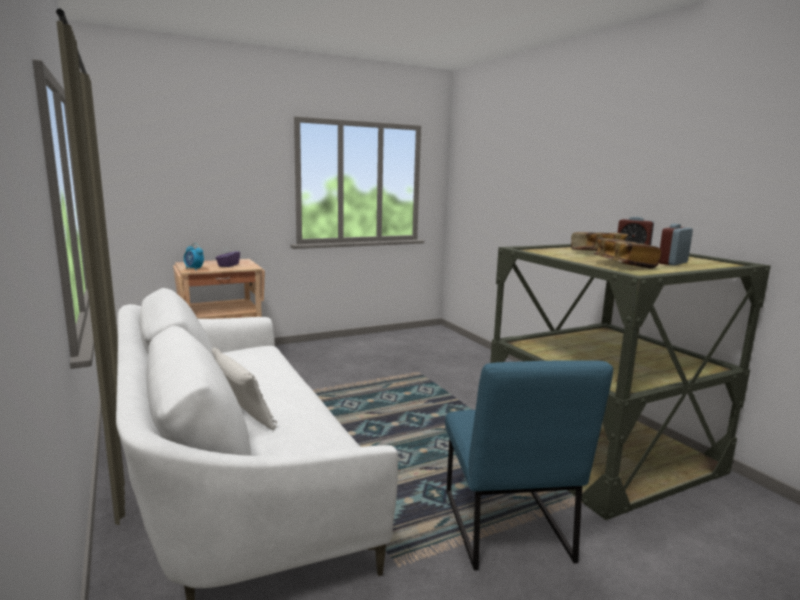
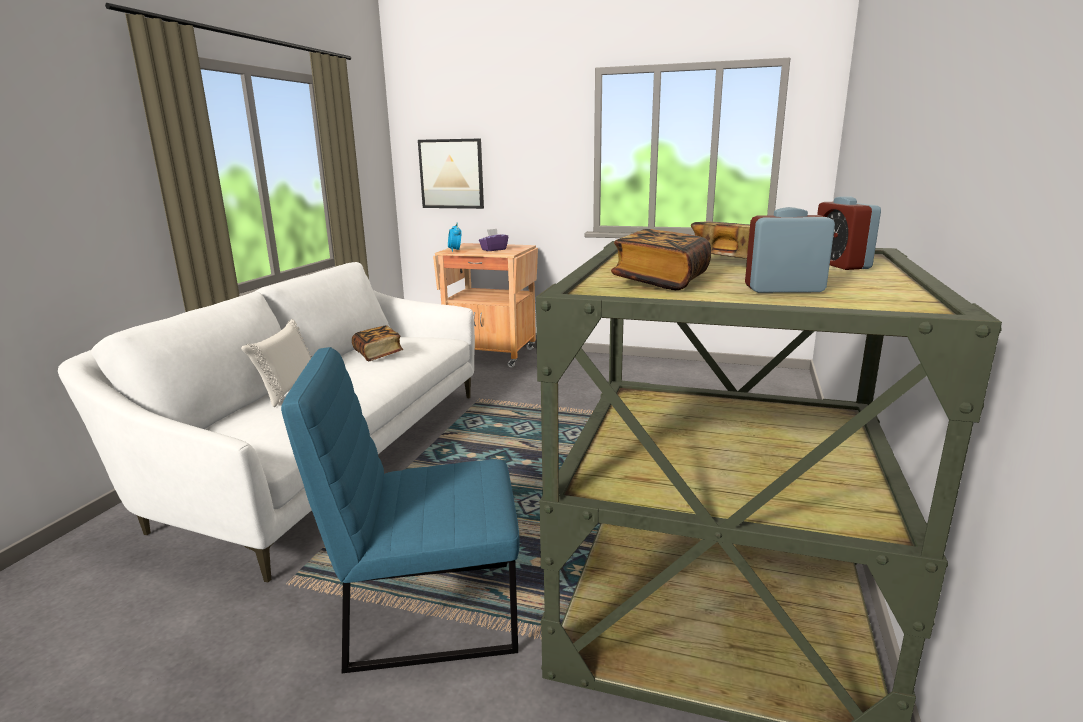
camera: 45 degrees right, 5 degrees up
blue chair [445,360,613,571] -> blue chair turned 45 degrees clockwise [281,347,520,673]
none -> book [352,326,403,361]
none -> picture [418,139,484,209]

